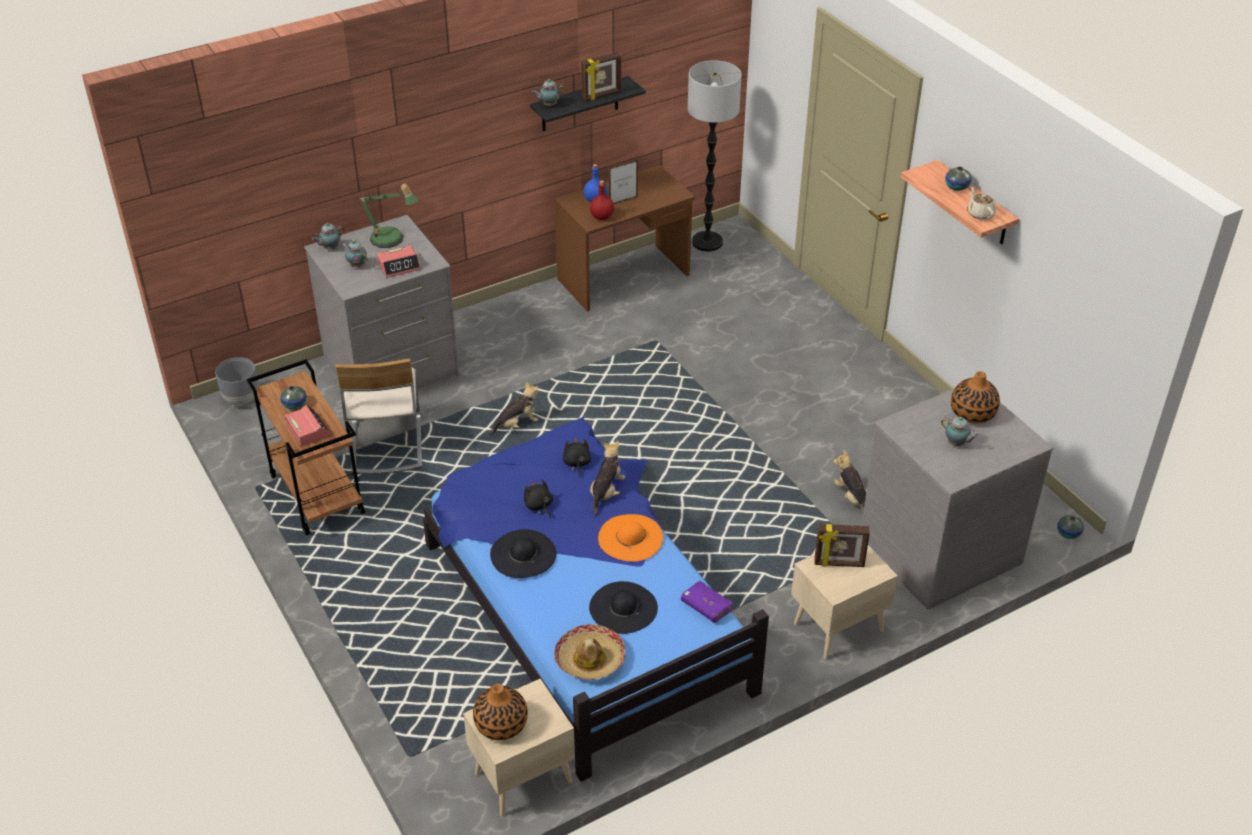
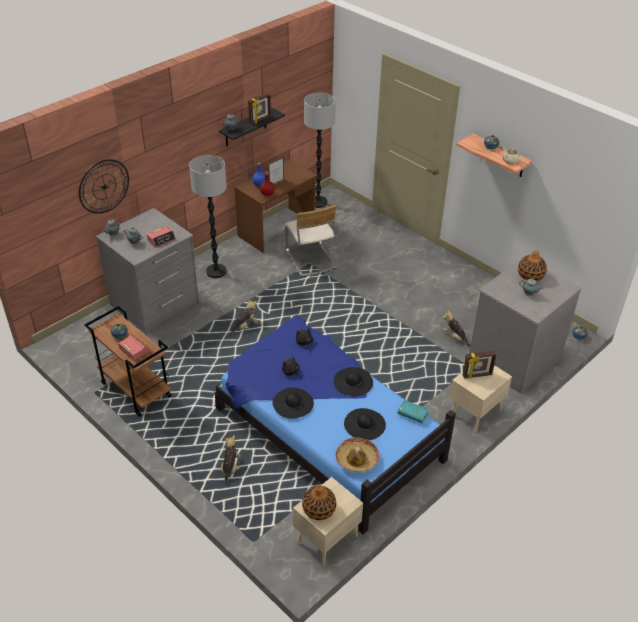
camera: 15 degrees left, 0 degrees up
grey planter [215,357,259,405] -> none
beige chair [335,358,422,474] -> beige chair moved to [285,205,337,277]
table lamp [359,183,419,248] -> none
plush toy [590,441,625,517] -> plush toy moved to [221,435,241,486]
orange hat [598,514,663,562] -> black hat [333,367,373,396]
purple book [681,581,733,623] -> turquoise book [398,400,429,423]
none -> wall clock [79,159,129,214]
none -> floor lamp [189,155,227,278]

